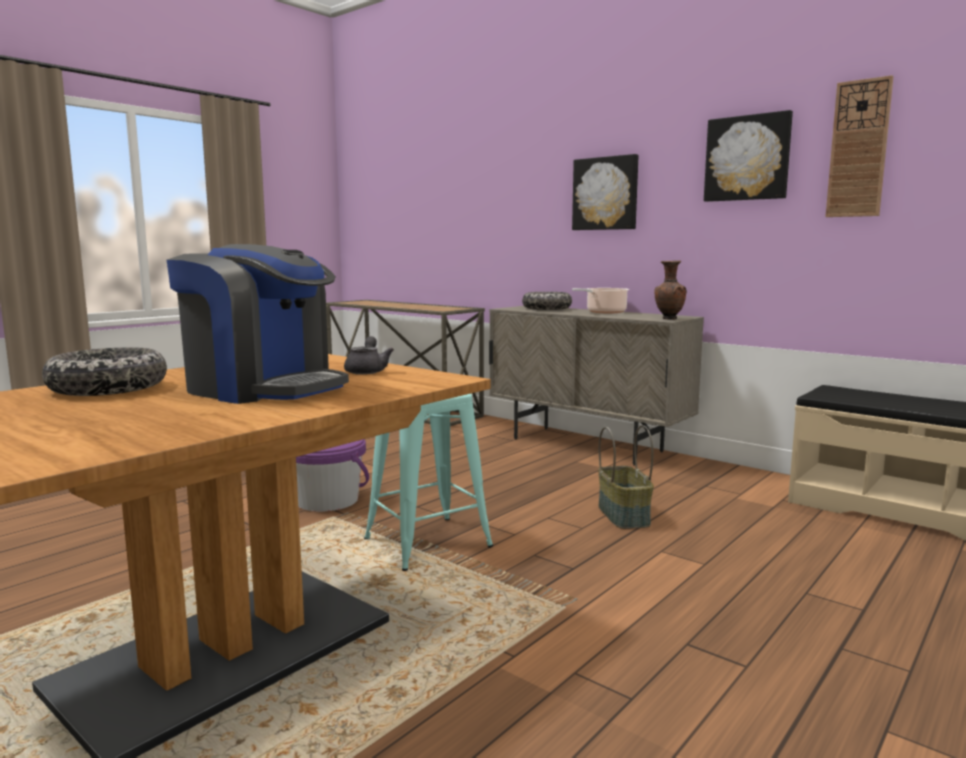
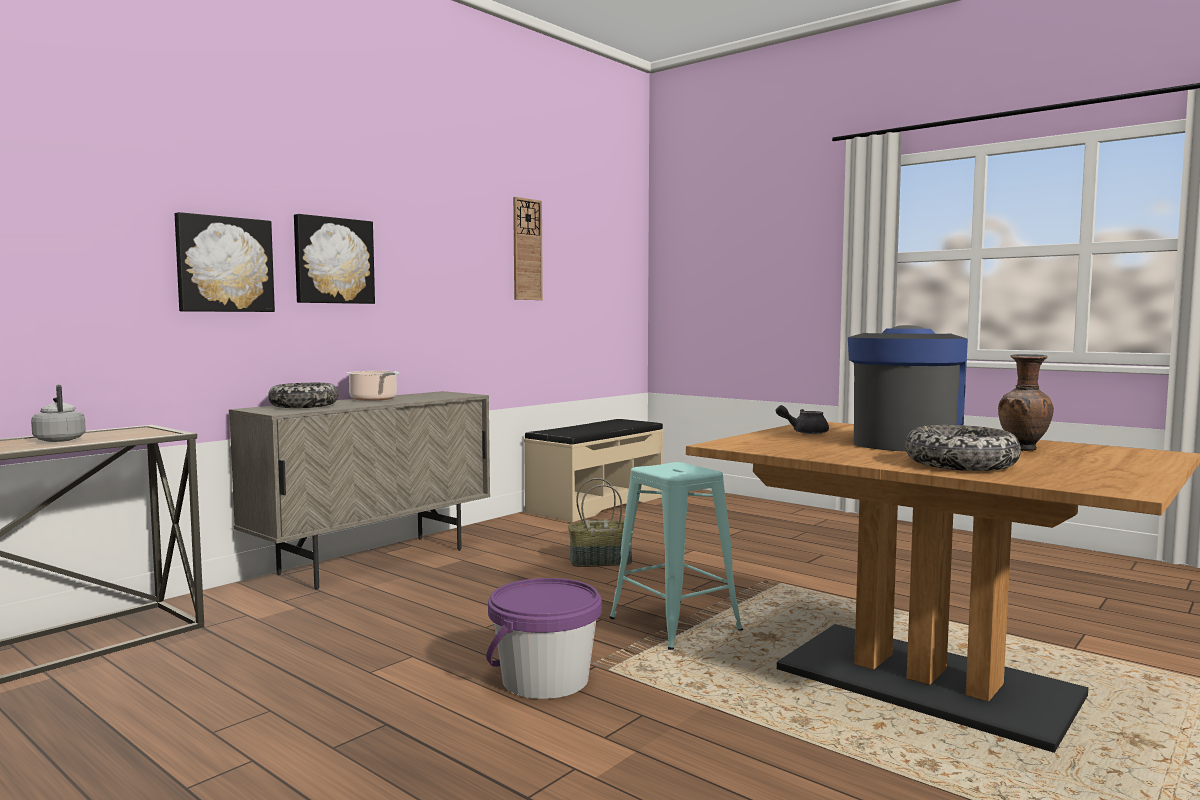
camera: 90 degrees left, 5 degrees down
brown vase [654,261,687,320] -> brown vase moved to [998,354,1054,451]
picture [704,110,793,202] -> picture moved to [175,212,275,312]
none -> grey kettle [31,384,86,442]

